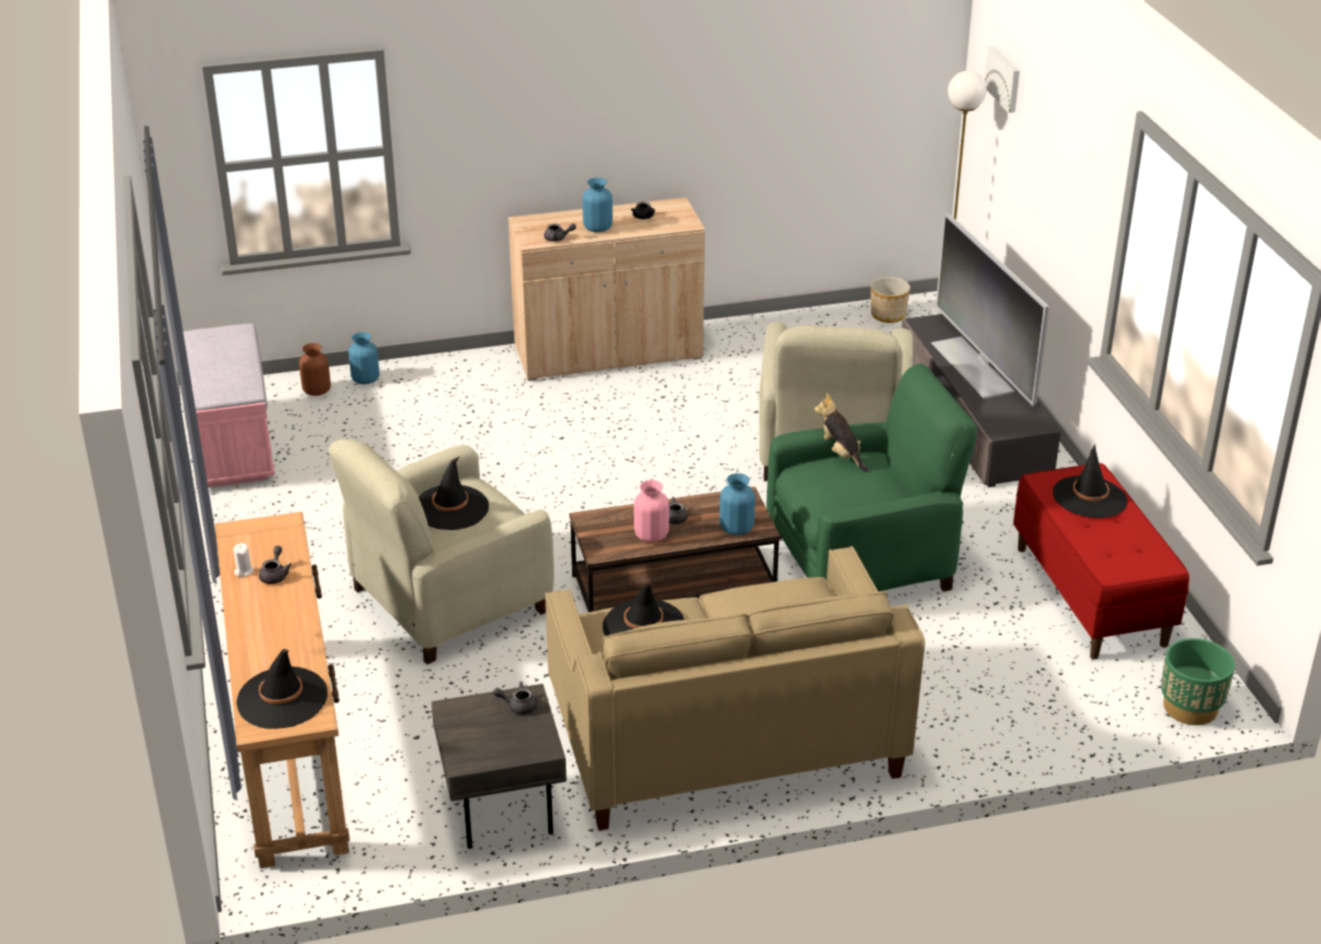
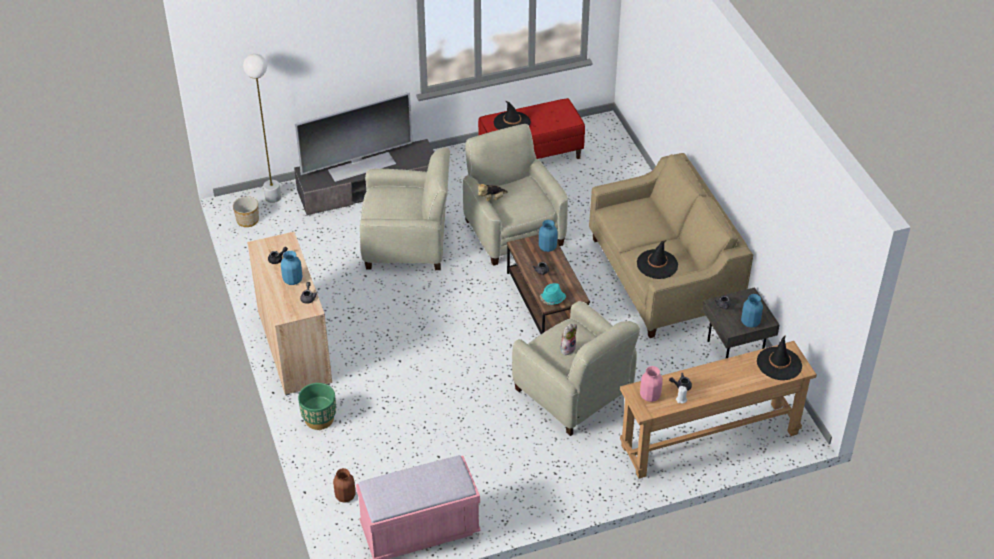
camera: 95 degrees left, 10 degrees up
blue vase [348,332,379,384] -> blue vase moved to [741,294,763,328]
black hat [418,457,489,530] -> plush toy [561,324,577,355]
pink vase [634,480,669,542] -> pink vase moved to [640,366,663,402]
green armchair [766,364,978,592] -> beige armchair [463,124,568,266]
picture [984,46,1020,113] -> none
green planter [1161,638,1235,725] -> green planter moved to [298,383,336,430]
none -> turquoise hat [540,283,566,305]

